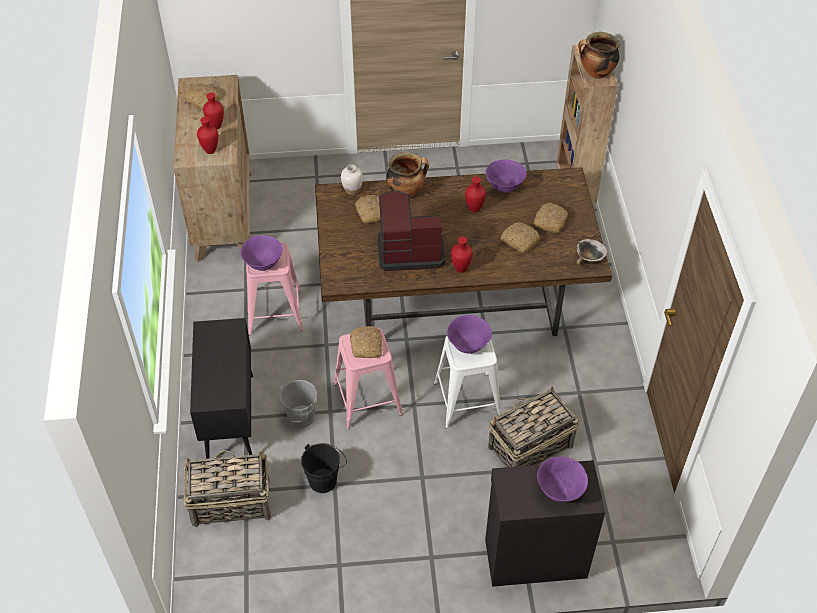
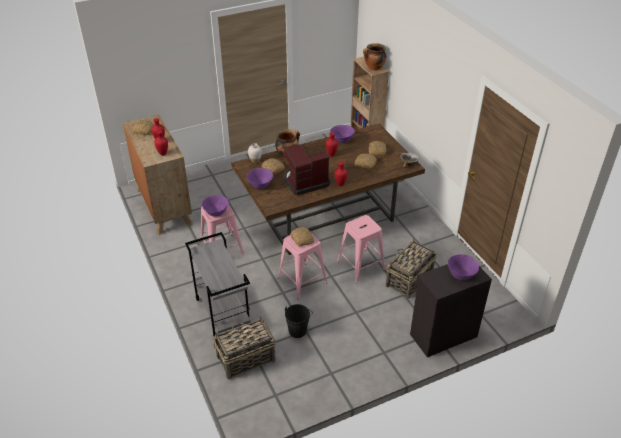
camera: 20 degrees left, 10 degrees down
black cabinet [190,318,253,459] -> grey cart [185,232,251,337]
grey bucket [276,380,318,428] -> none
white stool [434,336,501,428] -> pink stool [337,215,385,283]
purple bowl [447,315,492,354] -> purple bowl moved to [247,168,273,189]

